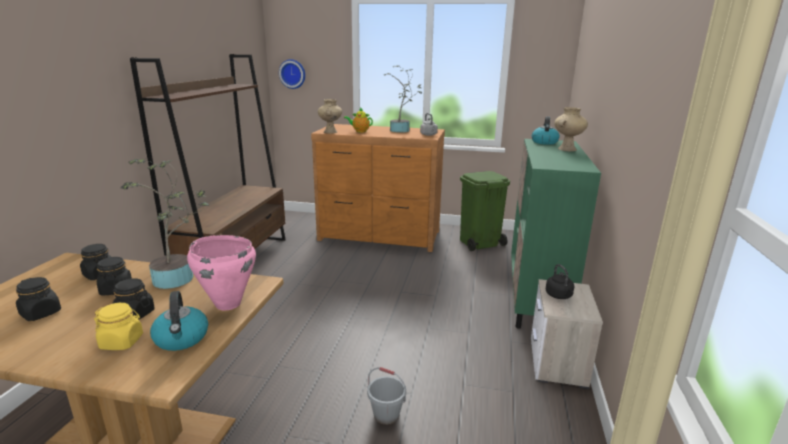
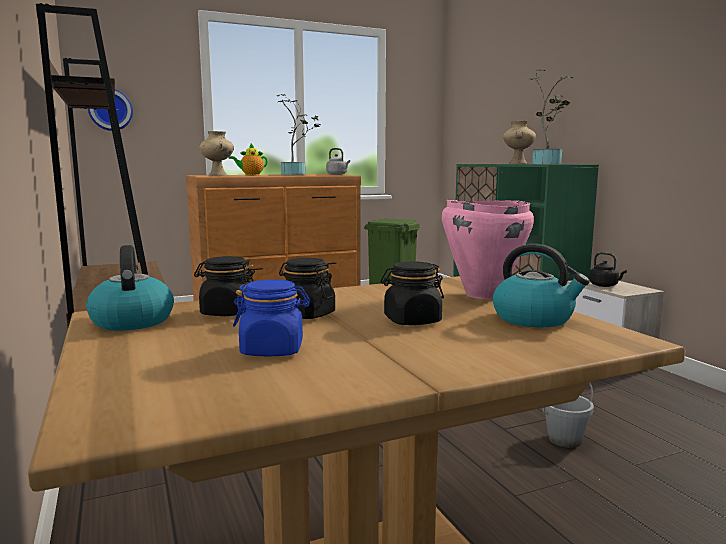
camera: 35 degrees left, 10 degrees down
black jar [16,277,61,321] -> blue jar [233,279,310,356]
yellow jar [94,303,143,350] -> none
potted plant [120,159,210,289] -> potted plant moved to [529,69,573,164]
kettle [532,116,560,145] -> kettle moved to [86,245,174,331]

